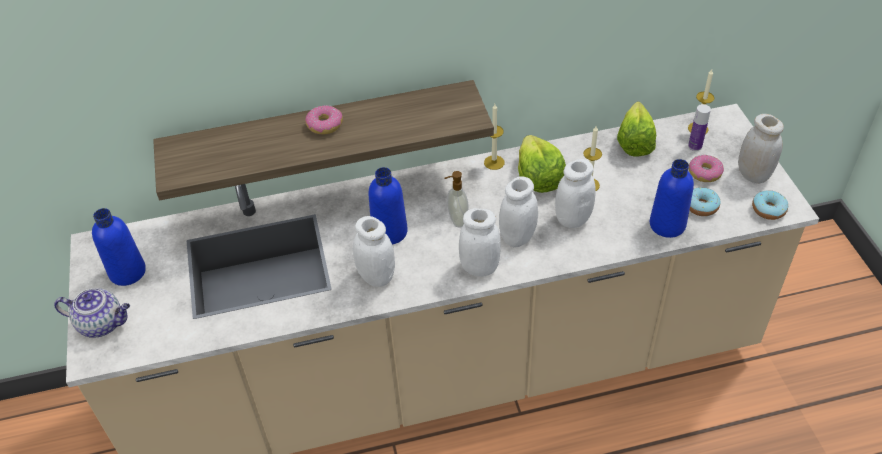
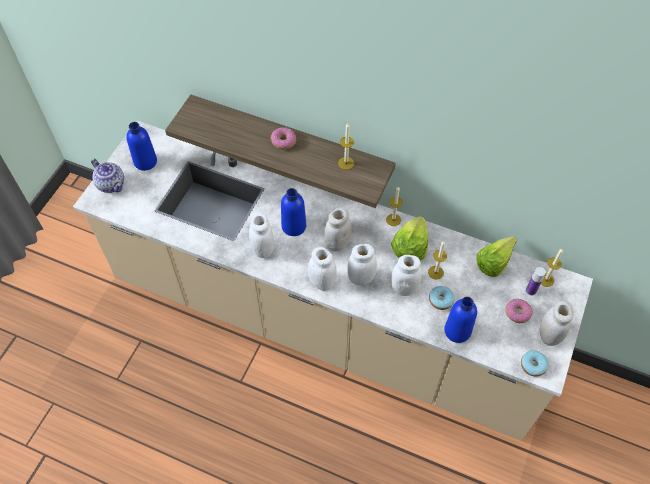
camera: 35 degrees right, 10 degrees up
soap dispenser [445,171,469,228] -> white jar [324,207,352,252]
donut [689,187,721,216] -> donut moved to [429,286,455,310]
none -> candle [338,123,354,170]

